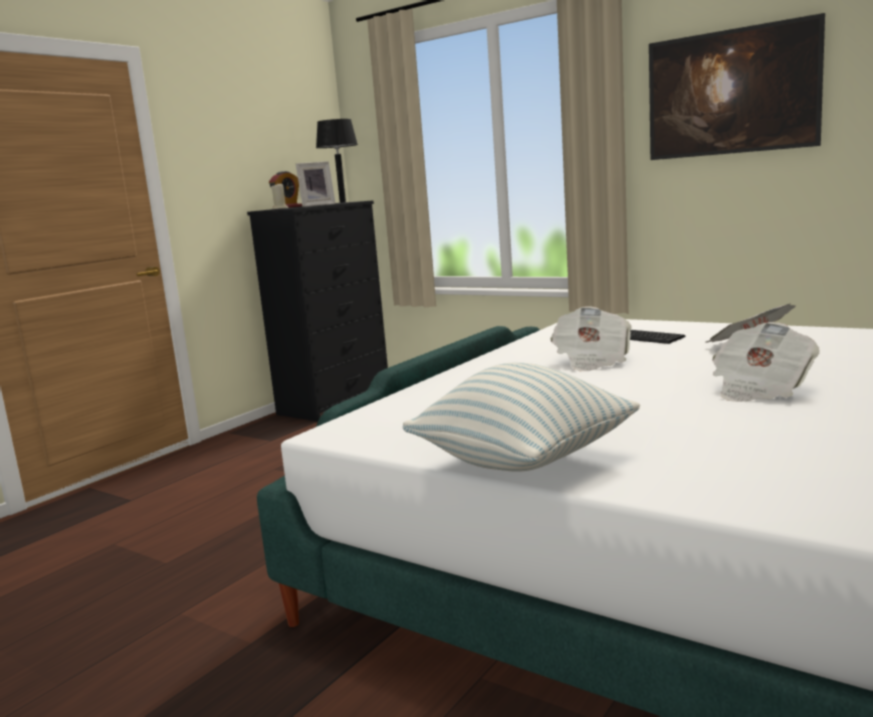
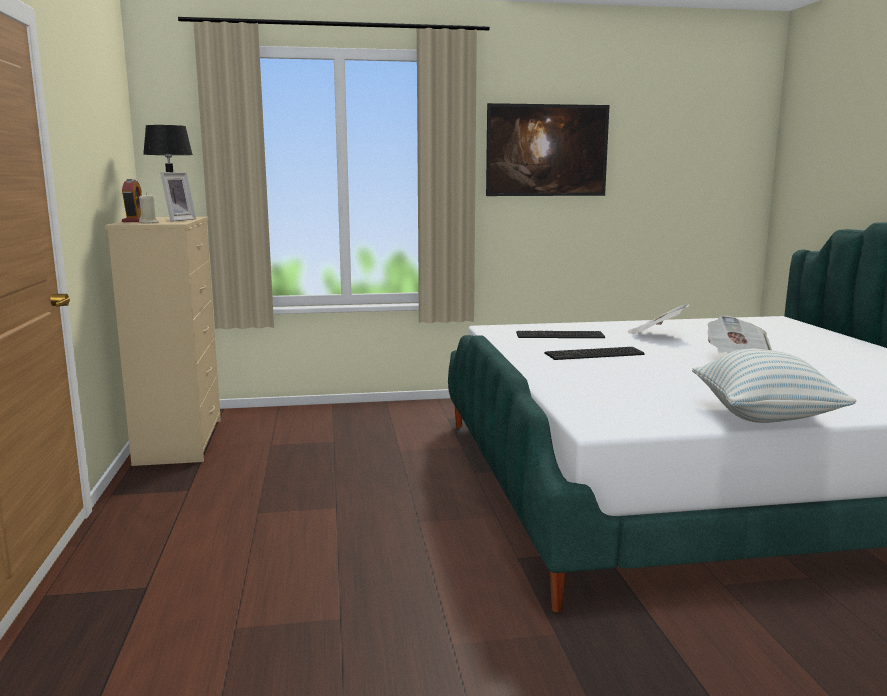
camera: 45 degrees left, 0 degrees up
black dresser [247,201,388,421] -> beige dresser [105,217,221,466]
newspaper [550,307,632,371] -> keyboard [544,347,645,360]

